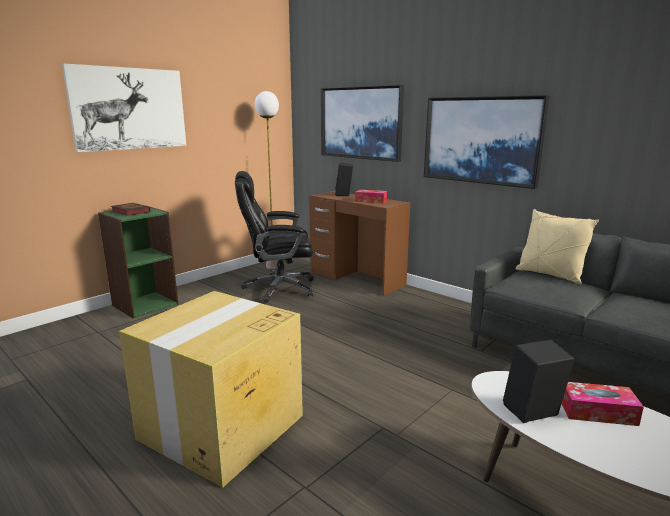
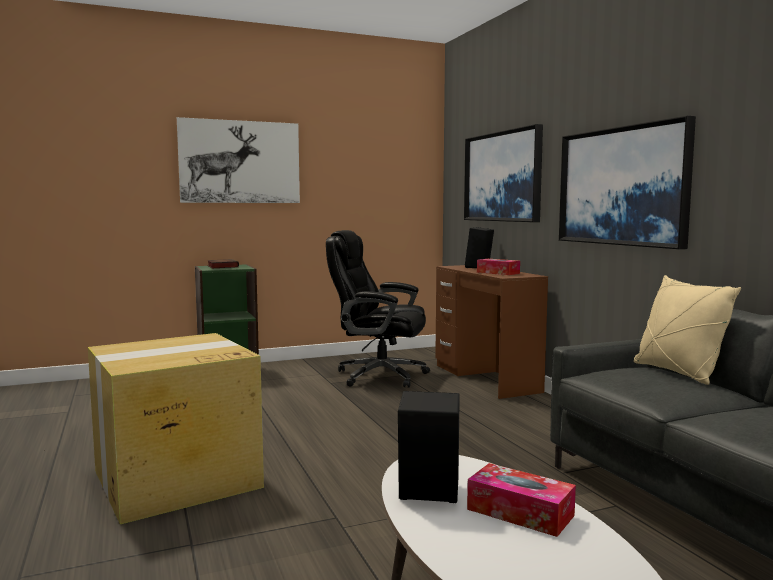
camera: 25 degrees right, 10 degrees down
floor lamp [255,91,279,269] -> none

